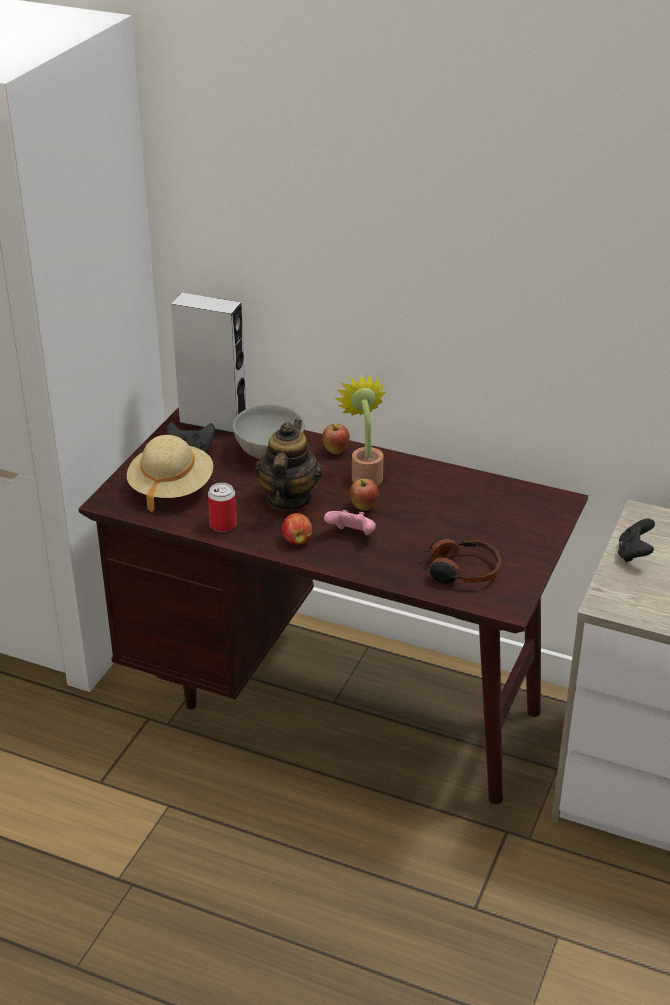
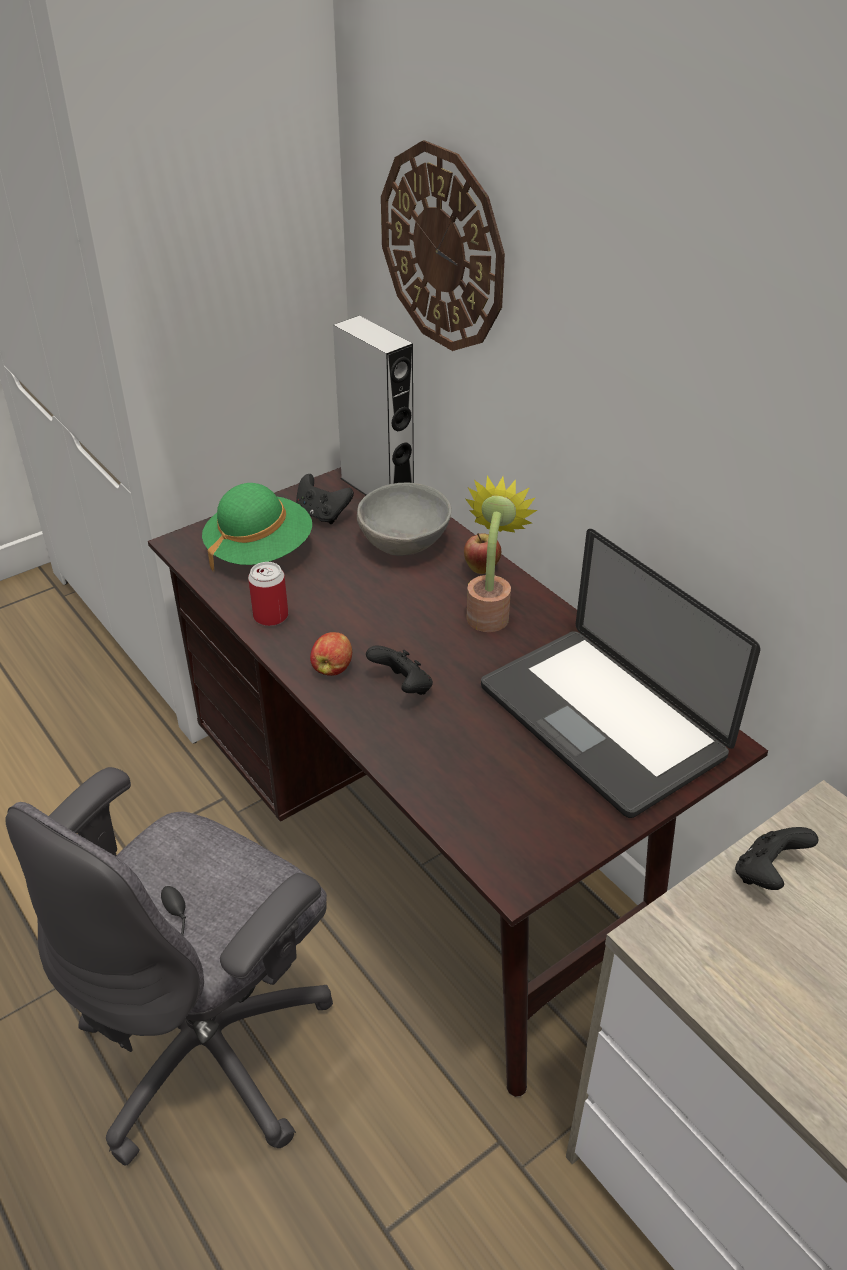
camera: 30 degrees right, 5 degrees up
beige hat [127,435,213,512] -> green hat [202,483,312,571]
teapot [255,419,322,510] -> none
pink game controller [324,510,376,535] -> black game controller [366,645,433,695]
apple [350,479,379,511] -> none
headphones [423,537,501,584] -> none
none -> grey office chair [5,767,333,1166]
none -> wall clock [381,140,505,351]
none -> laptop [481,529,760,818]

